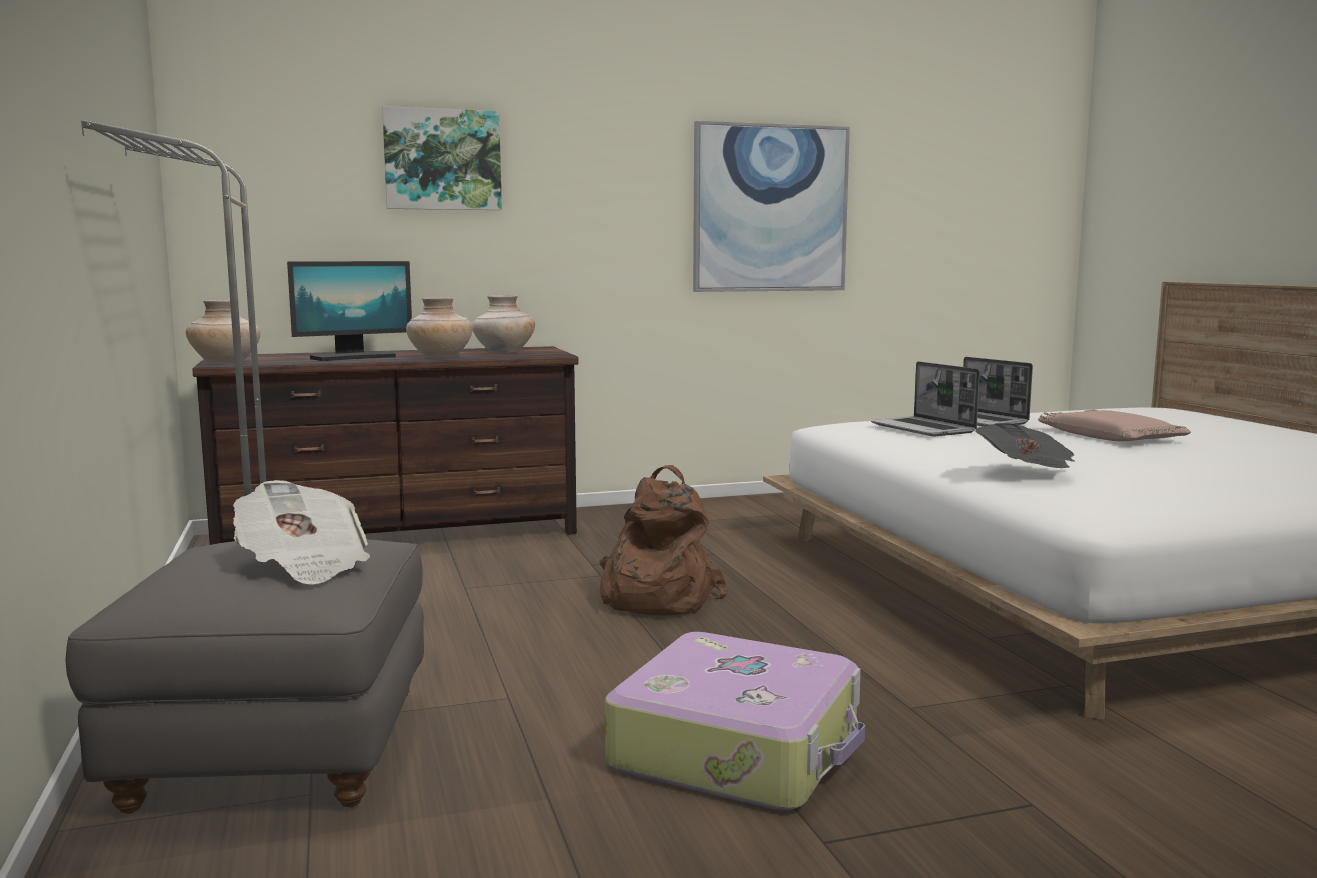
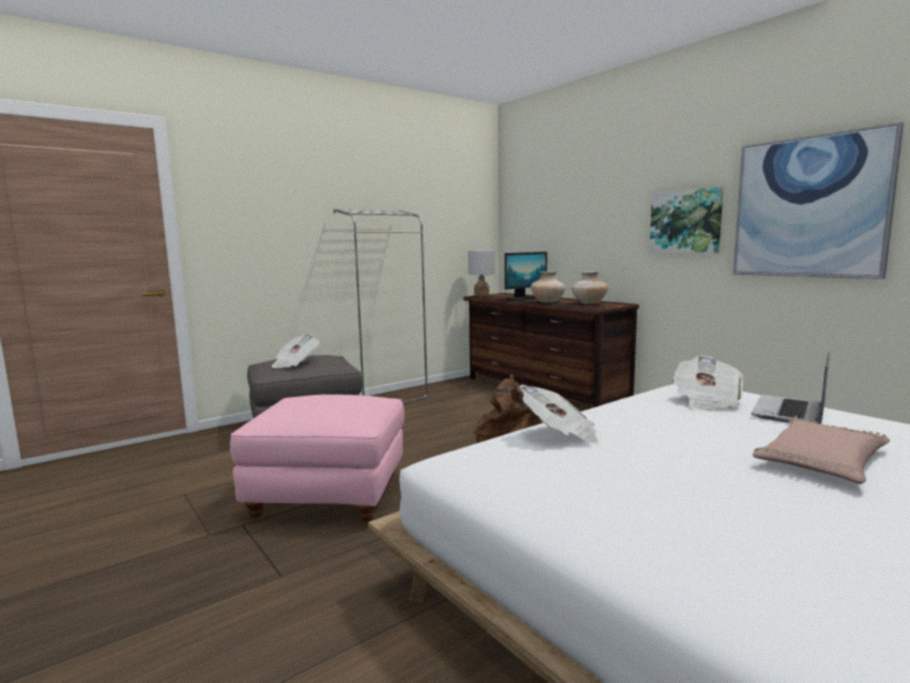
camera: 70 degrees right, 0 degrees up
beige vase [186,300,260,363] -> grey table lamp [468,250,495,297]
monitor [287,261,412,361] -> monitor turned 75 degrees counterclockwise [504,252,547,301]
picture [382,106,502,210] -> picture moved to [649,186,723,254]
suitcase [605,632,865,811] -> pink ottoman [230,394,405,522]
laptop [871,361,980,437] -> newspaper [672,356,744,411]

